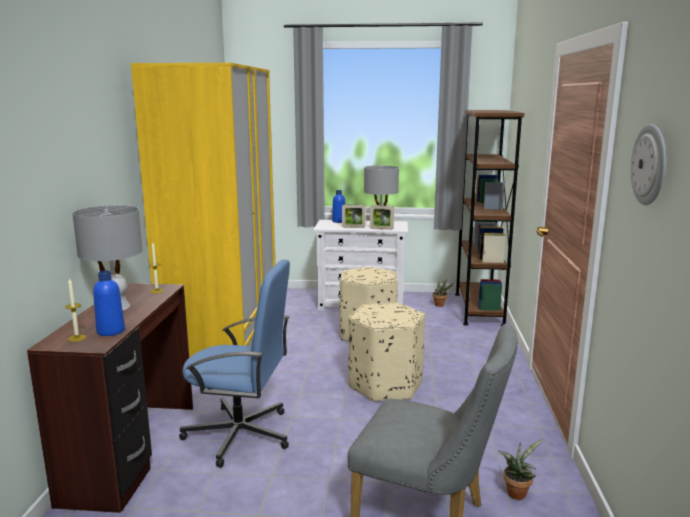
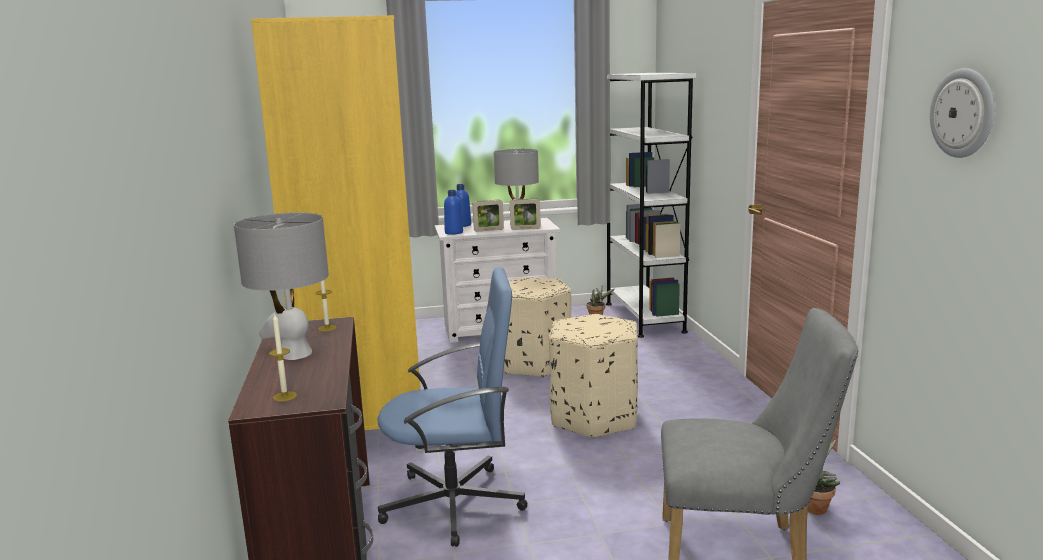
camera: 15 degrees left, 0 degrees up
blue bottle [93,270,125,336] -> blue bottle moved to [444,190,463,235]
brown bookcase [455,110,524,326] -> white bookcase [606,73,696,338]

